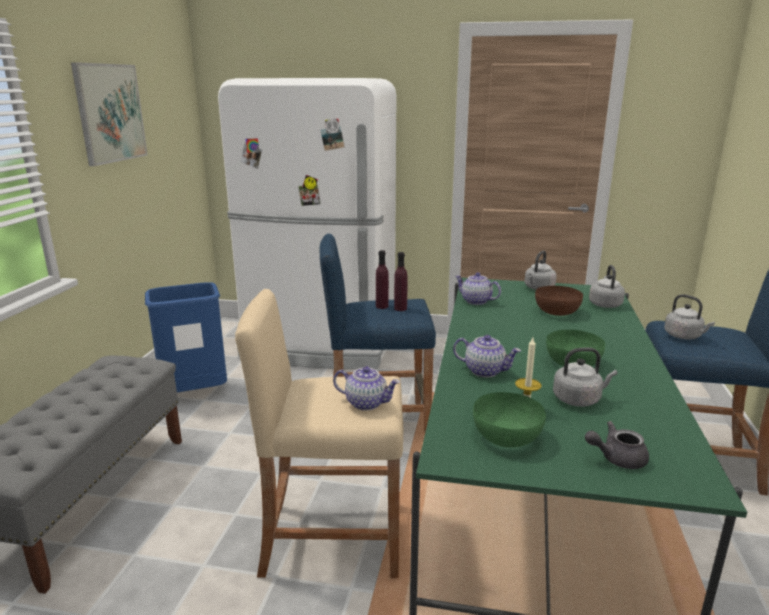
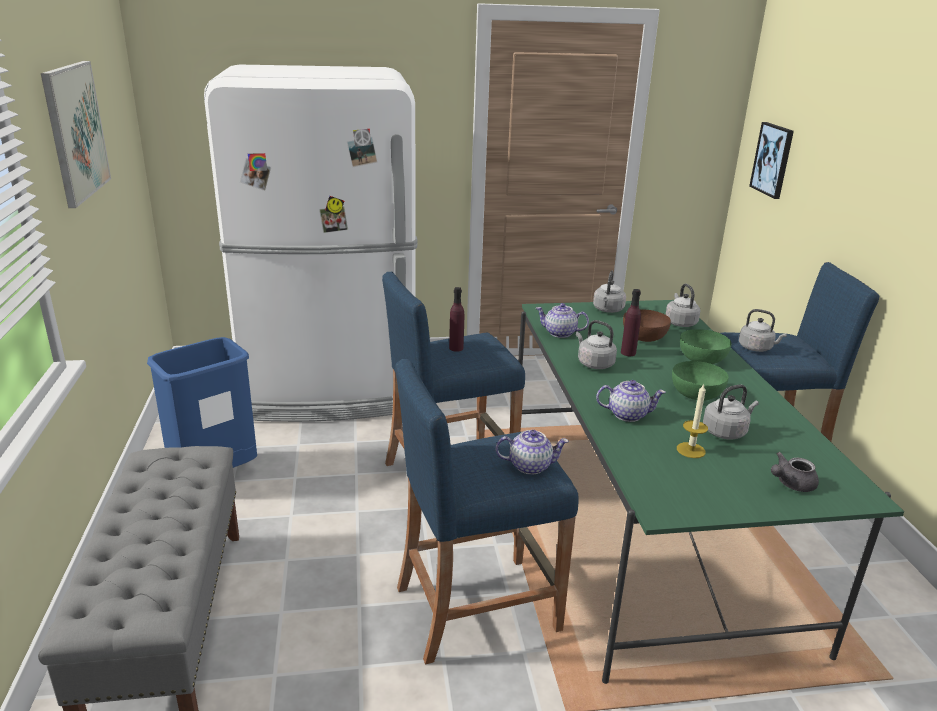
camera: 20 degrees left, 5 degrees up
beige stool [235,289,403,578] -> blue stool [395,359,579,665]
purple bottle [394,252,408,311] -> purple bottle moved to [621,289,641,356]
green bowl [473,392,546,448] -> green bowl moved to [680,329,731,364]
none -> grey kettle [576,320,617,369]
none -> picture [749,122,794,199]

